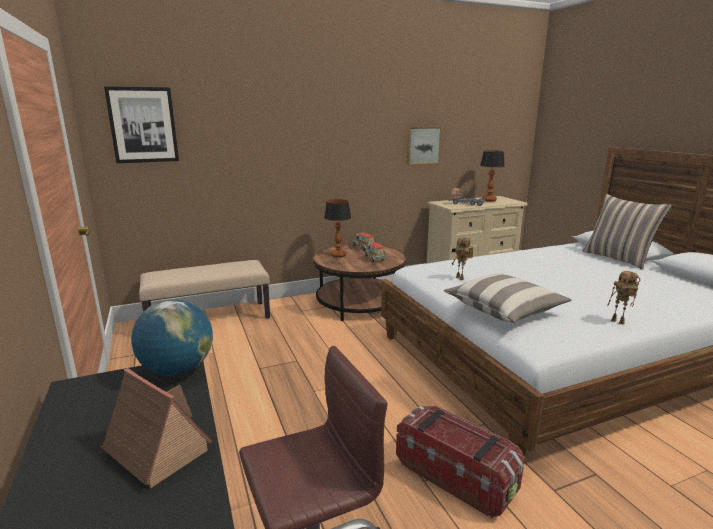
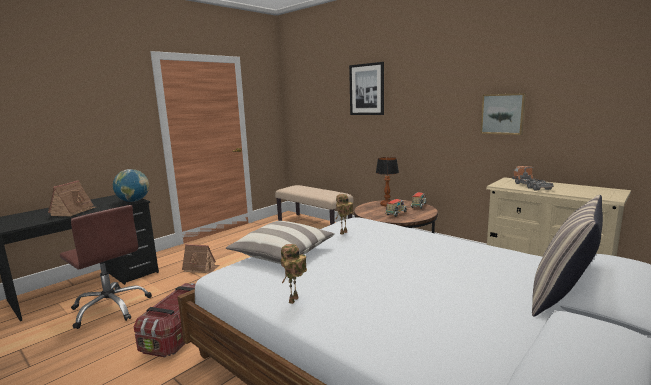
camera: 65 degrees right, 5 degrees down
picture [104,86,179,163] -> picture moved to [349,62,384,115]
table lamp [480,150,505,201] -> none
none -> toy house [182,244,219,273]

